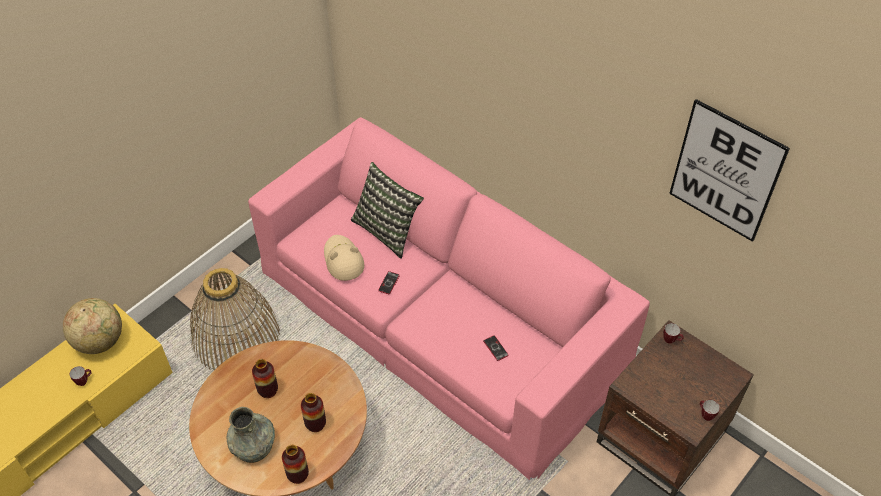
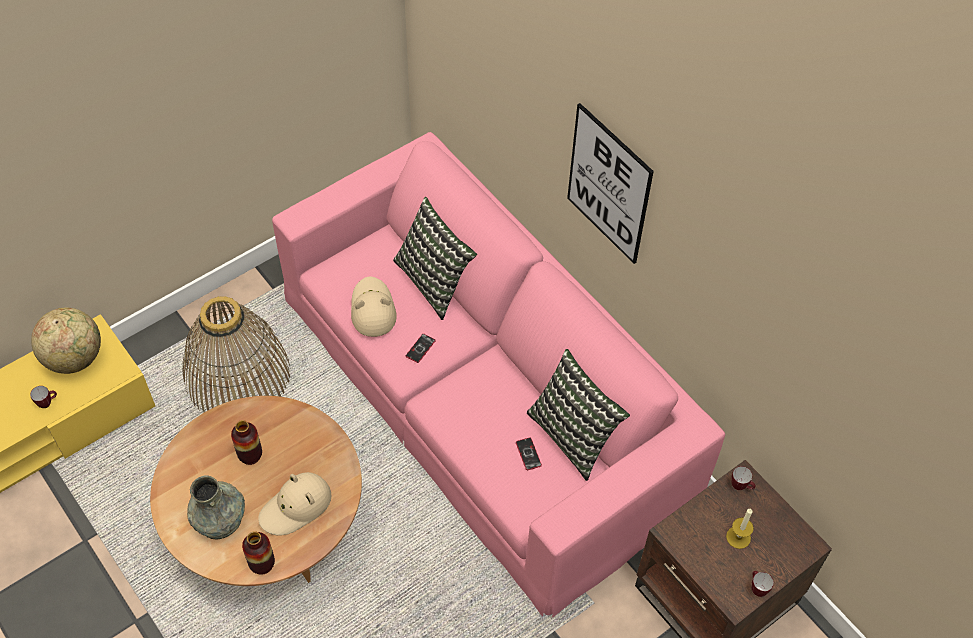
camera: 10 degrees right, 5 degrees up
vase [301,393,326,432] -> beige hat [258,472,332,536]
picture [669,99,790,242] -> picture moved to [567,103,654,264]
none -> pillow [527,349,630,481]
none -> candle [726,509,754,549]

